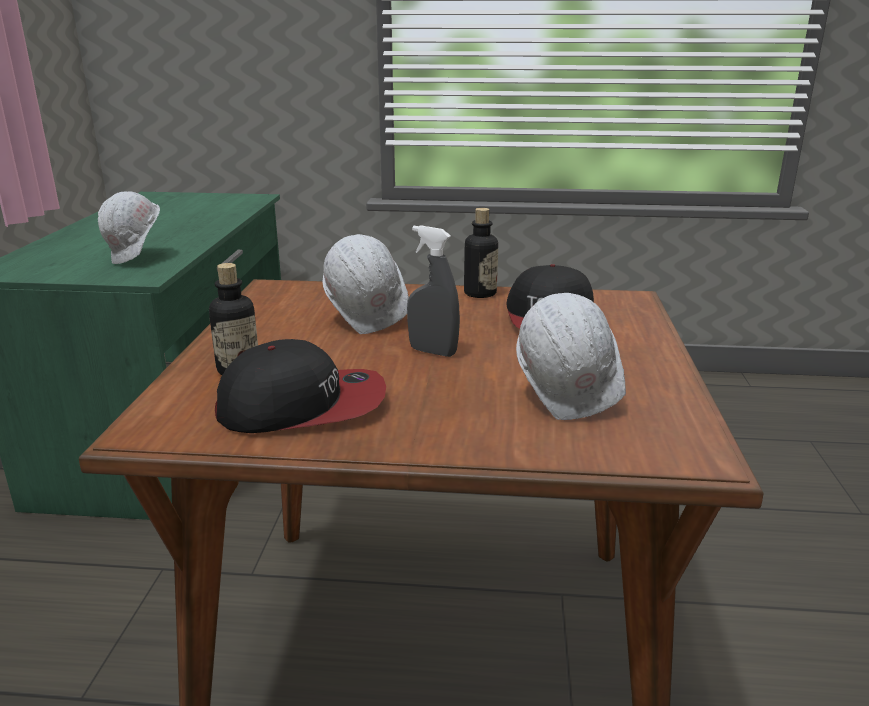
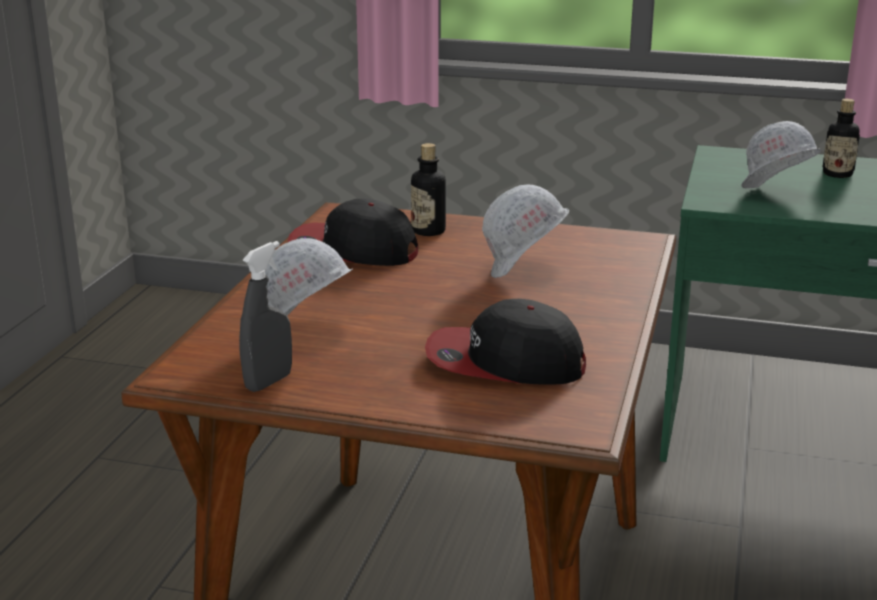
camera: 100 degrees right, 0 degrees up
cap [215,339,386,433] -> cap turned 105 degrees clockwise [288,198,418,266]
grey spray bottle [407,225,460,357] -> grey spray bottle moved to [239,241,292,392]
bottle [464,208,498,298] -> bottle moved to [823,99,860,178]

